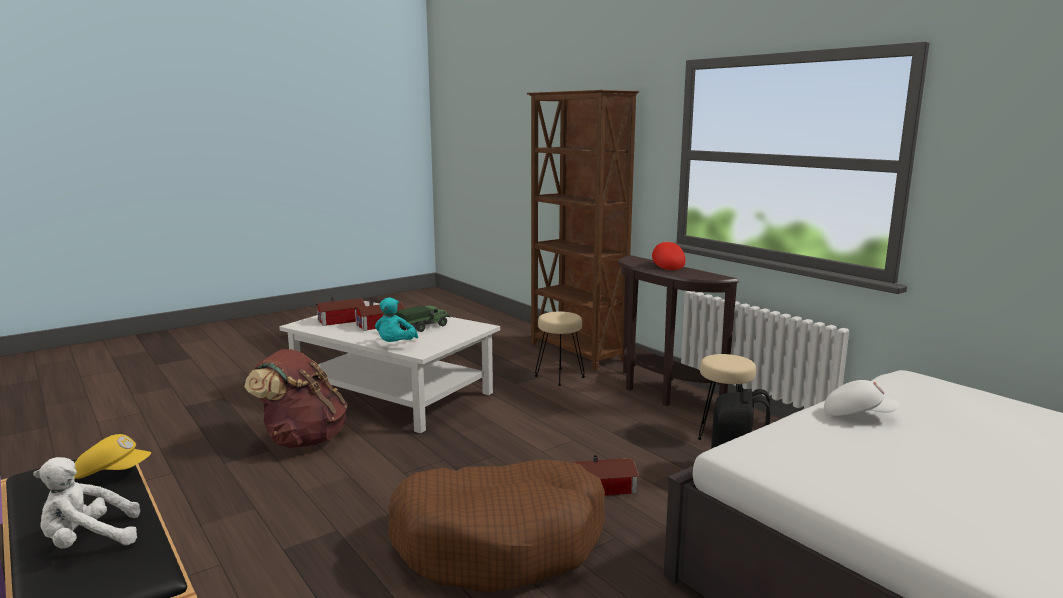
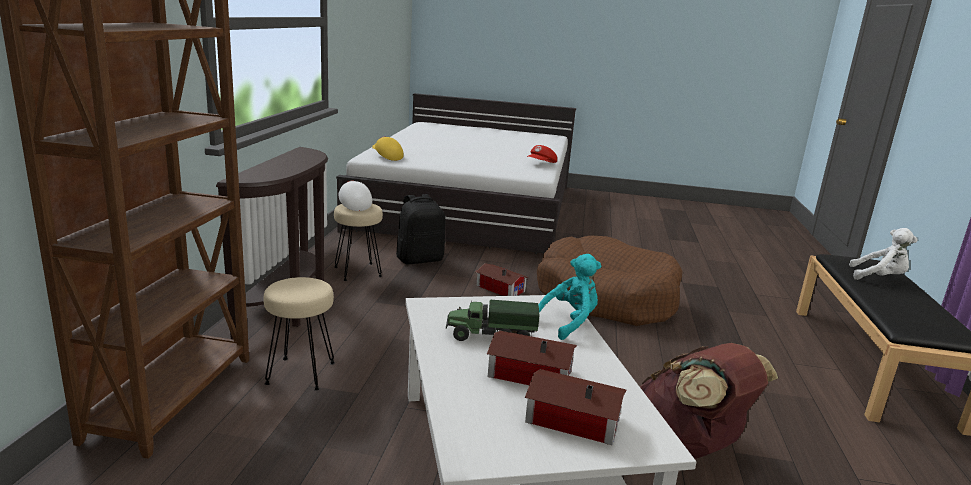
camera: 135 degrees left, 5 degrees up
yellow cap [74,434,151,479] -> yellow cap moved to [372,136,403,161]
red cap [652,241,686,270] -> red cap moved to [527,145,557,163]
white cap [824,380,900,417] -> white cap moved to [338,180,372,211]

